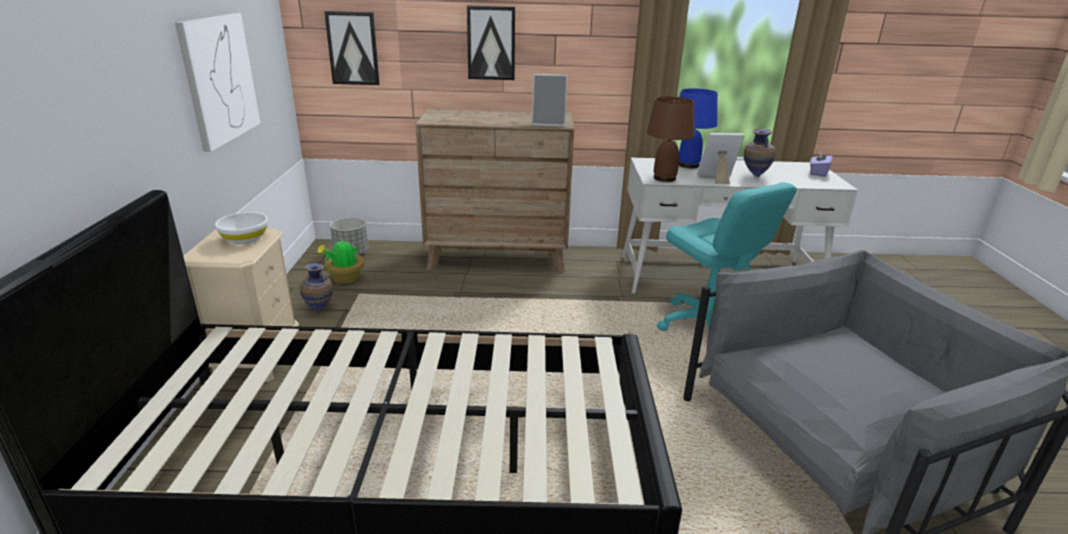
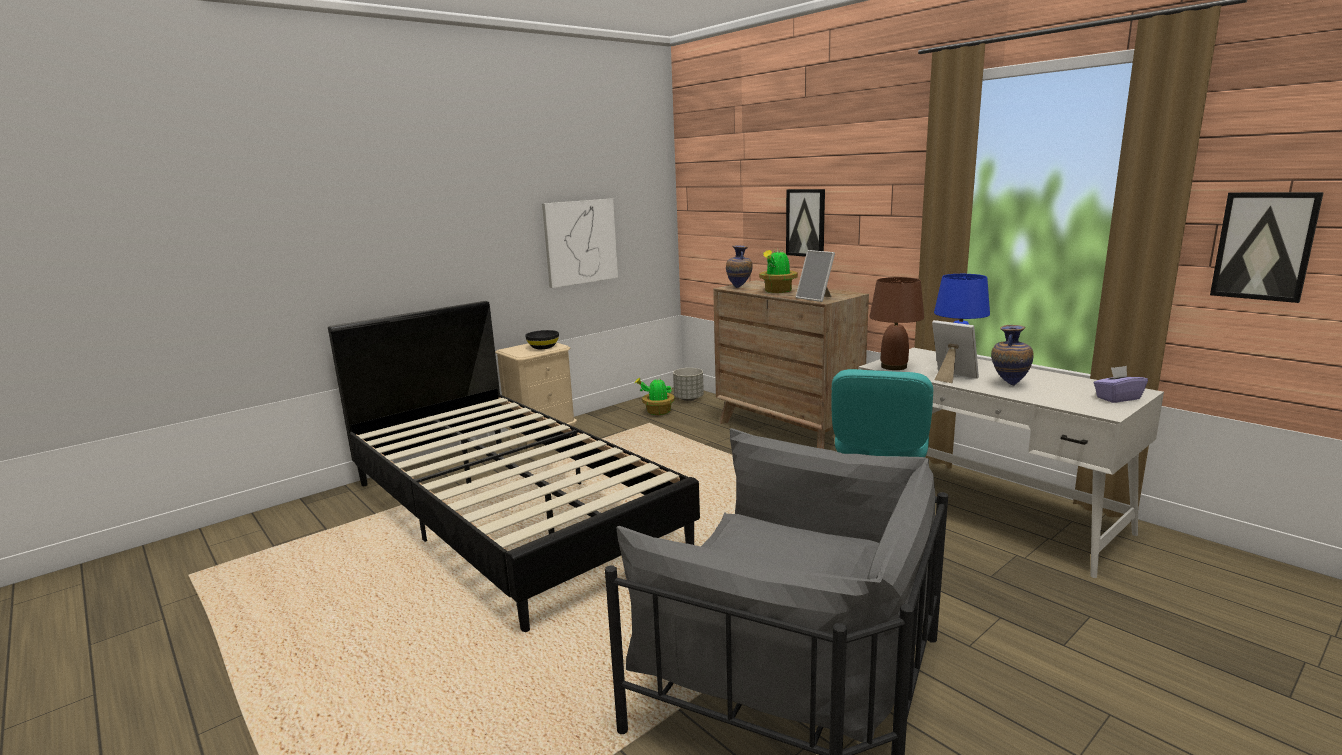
camera: 50 degrees right, 10 degrees down
white bowl [215,212,268,244] -> black bowl [525,330,559,349]
vase [300,263,333,312] -> vase moved to [726,245,752,288]
picture [324,11,380,85] -> picture moved to [1210,192,1324,303]
none -> potted plant [759,248,798,293]

